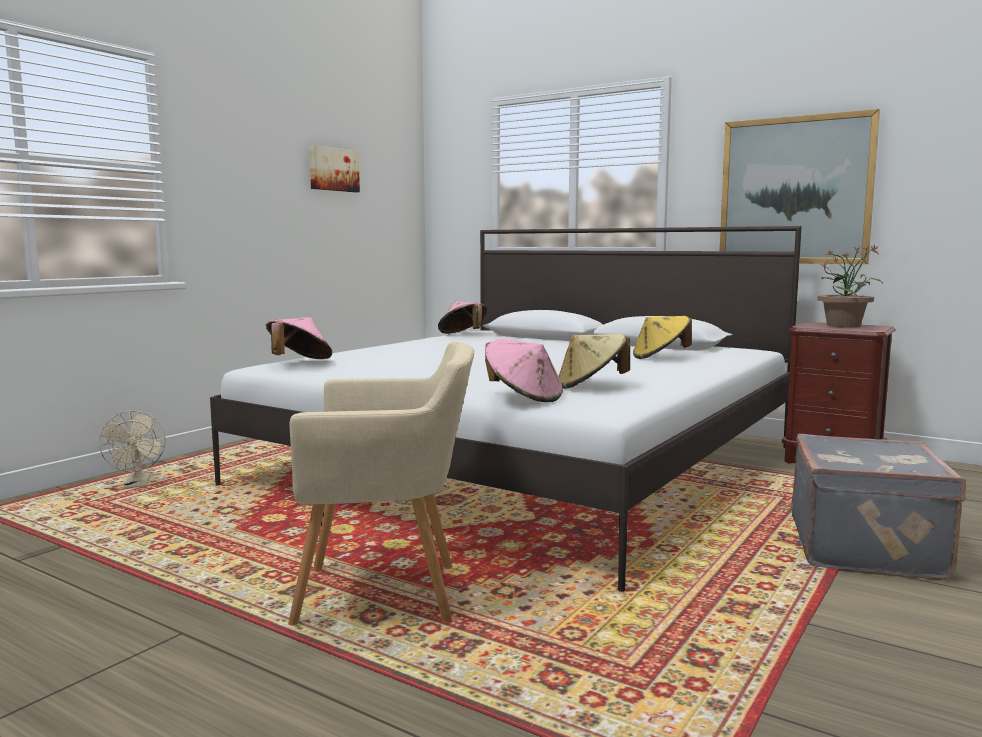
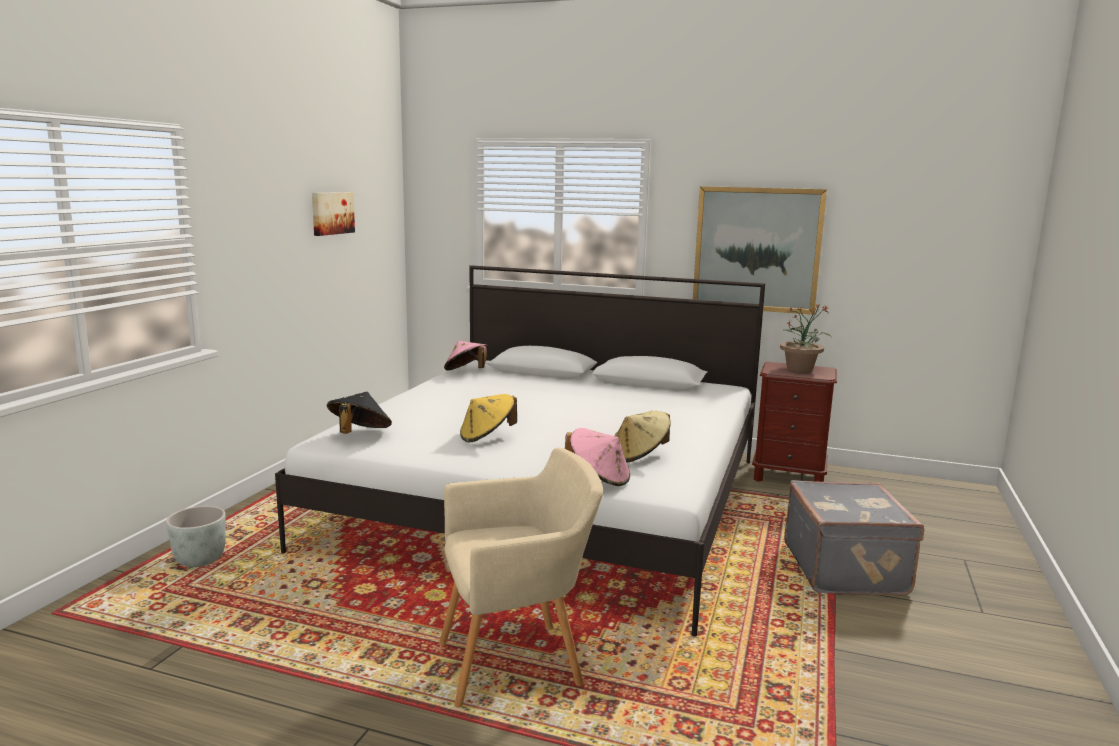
camera: 15 degrees left, 5 degrees up
beige fan [99,410,166,488] -> grey planter [166,506,226,567]
pink hat [266,317,332,359] -> black hat [327,392,392,434]
yellow hat [633,316,692,359] -> yellow hat moved to [460,394,517,442]

